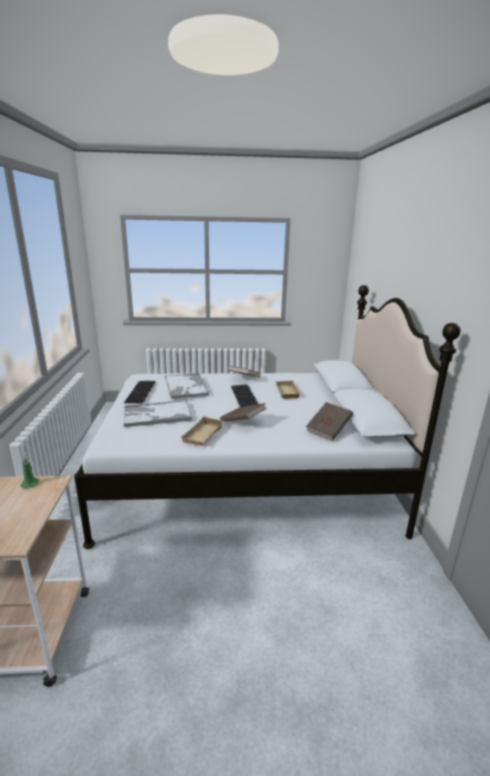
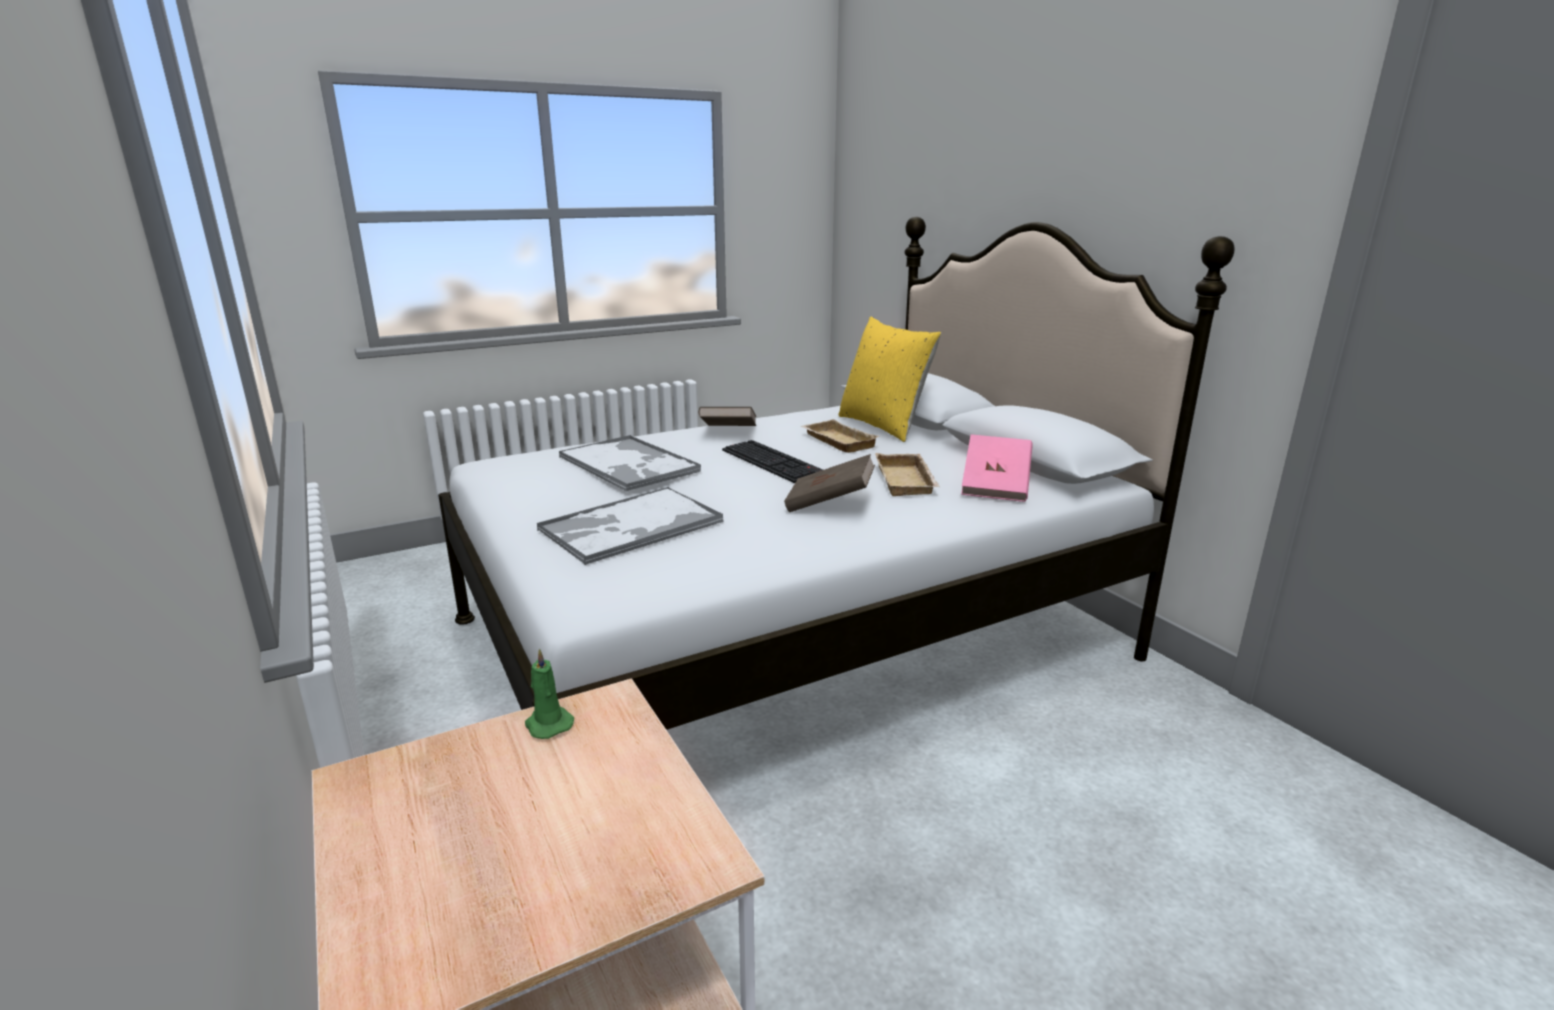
camera: 25 degrees left, 0 degrees up
keyboard [124,381,156,404] -> none
beige tray [181,416,225,445] -> beige tray moved to [875,453,940,496]
brown book [306,402,353,441] -> pink book [961,434,1033,502]
none -> yellow pillow [839,317,941,442]

